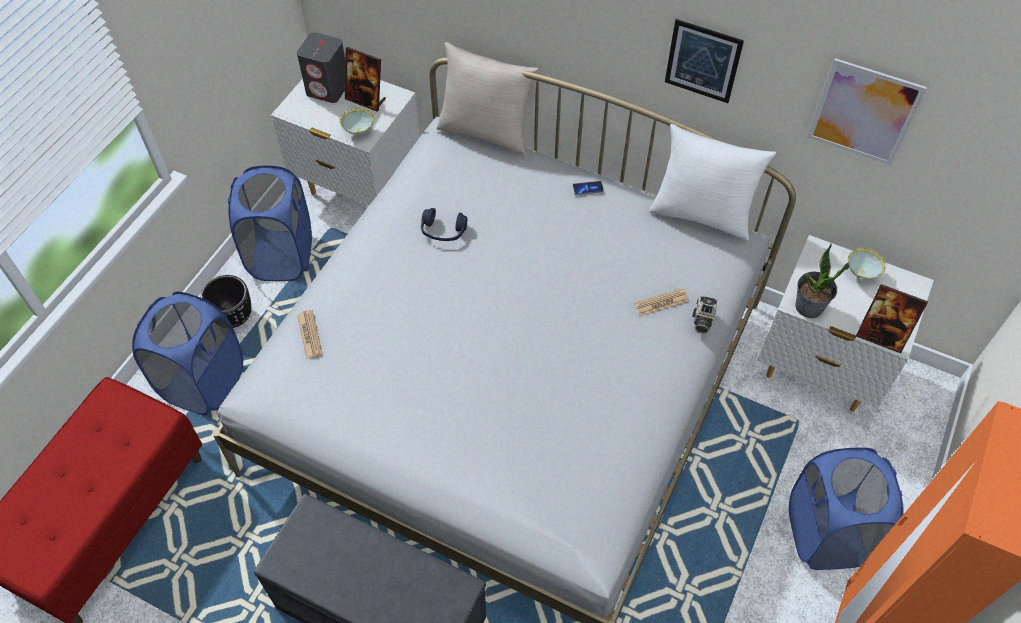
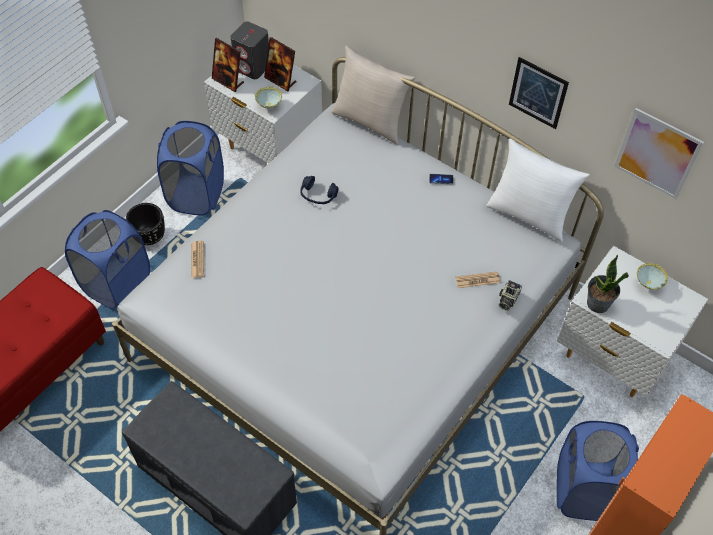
camera: 10 degrees right, 0 degrees up
picture frame [856,284,928,353] -> picture frame moved to [212,38,244,92]

